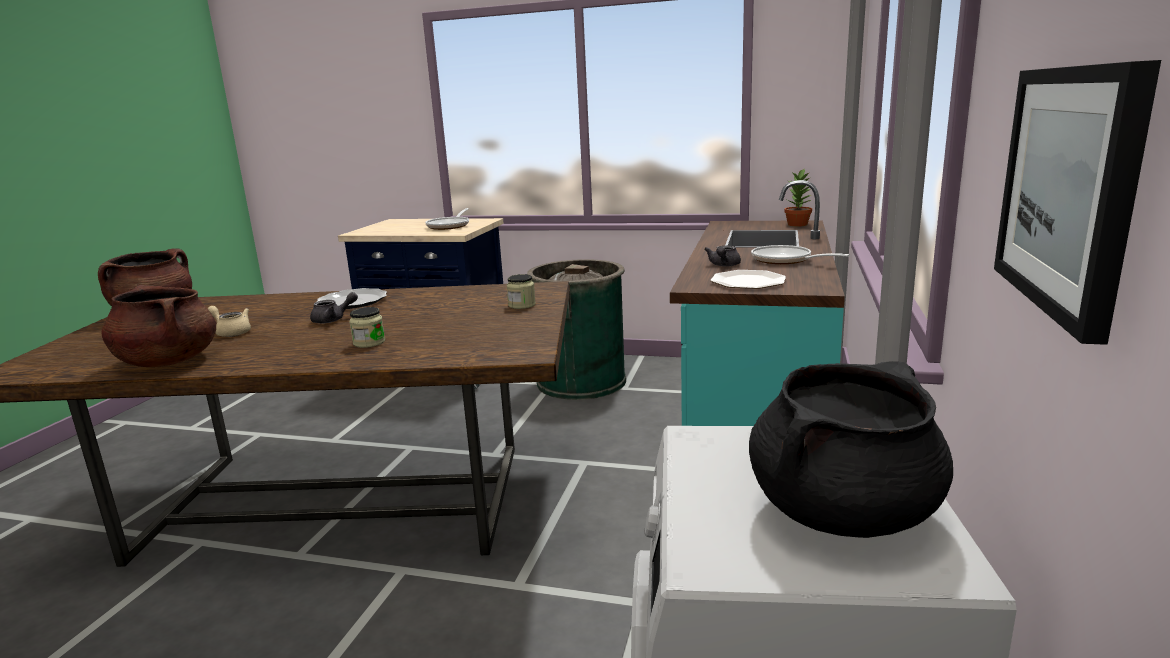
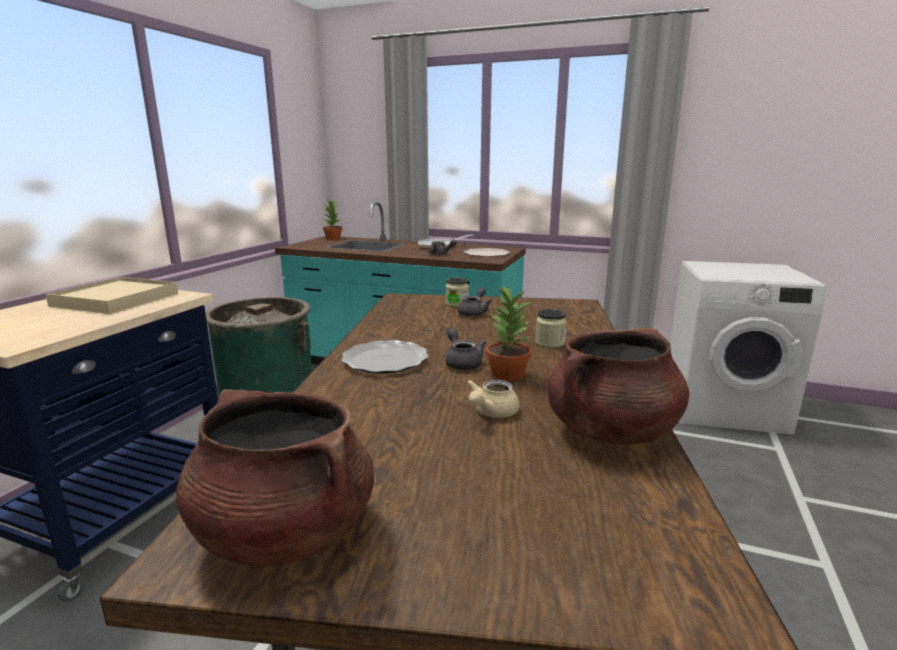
camera: 85 degrees left, 0 degrees up
frying pan [425,208,469,230] -> beige tray [45,277,178,314]
black cooking pot [749,361,953,538] -> none
picture [994,60,1161,345] -> none
none -> grey teapot [458,287,492,317]
none -> potted plant [486,285,532,381]

